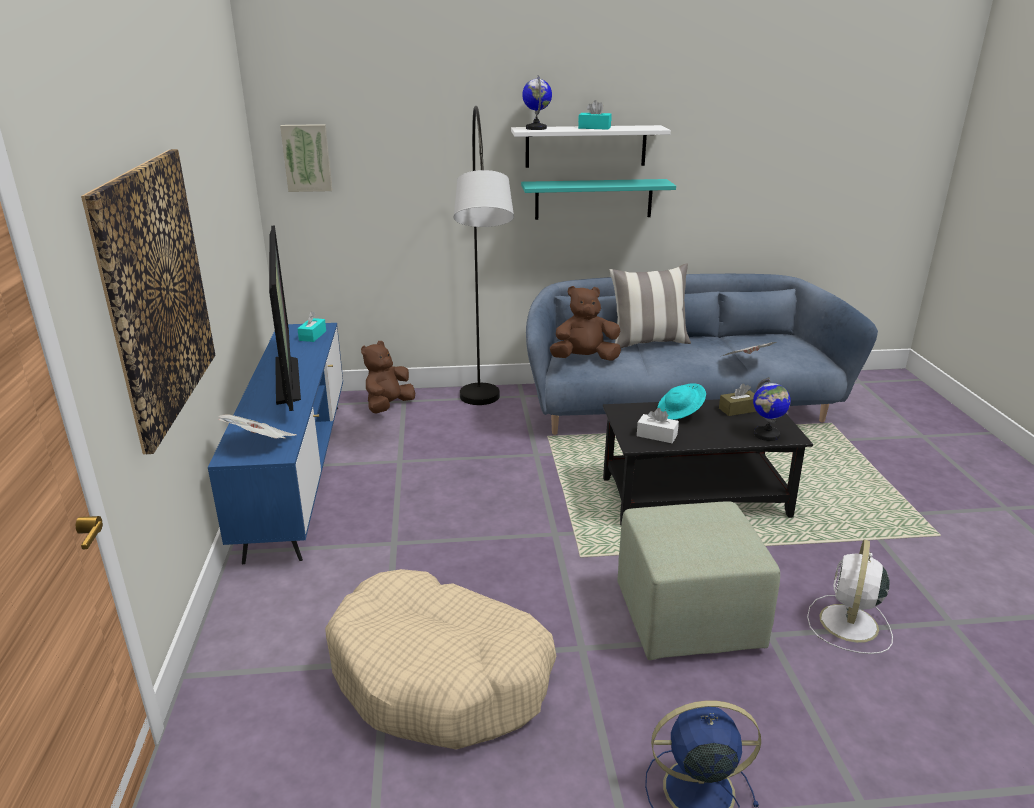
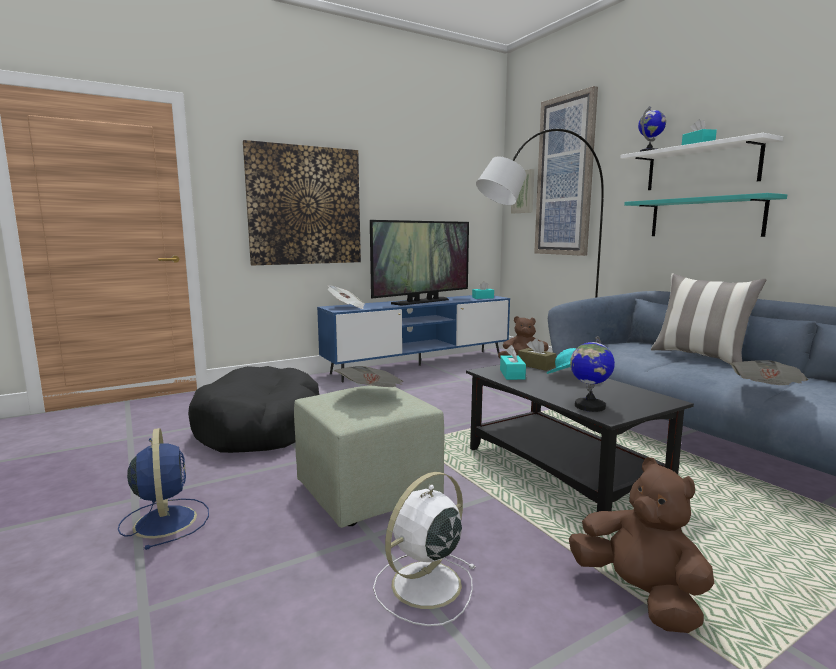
camera: 65 degrees right, 15 degrees down
beige dog bed [325,569,556,750] -> black dog bed [188,366,320,453]
brown plush toy [550,286,621,361] -> brown plush toy moved to [569,457,714,633]
white tissue box [637,408,679,443] -> turquoise tissue box [500,345,526,380]
brown tissue box [719,384,757,416] -> brown tissue box moved to [518,338,556,371]
white fan [807,540,893,654] -> white fan turned 45 degrees counterclockwise [373,472,475,626]
none -> newspaper [334,366,403,387]
none -> picture [534,86,598,256]

